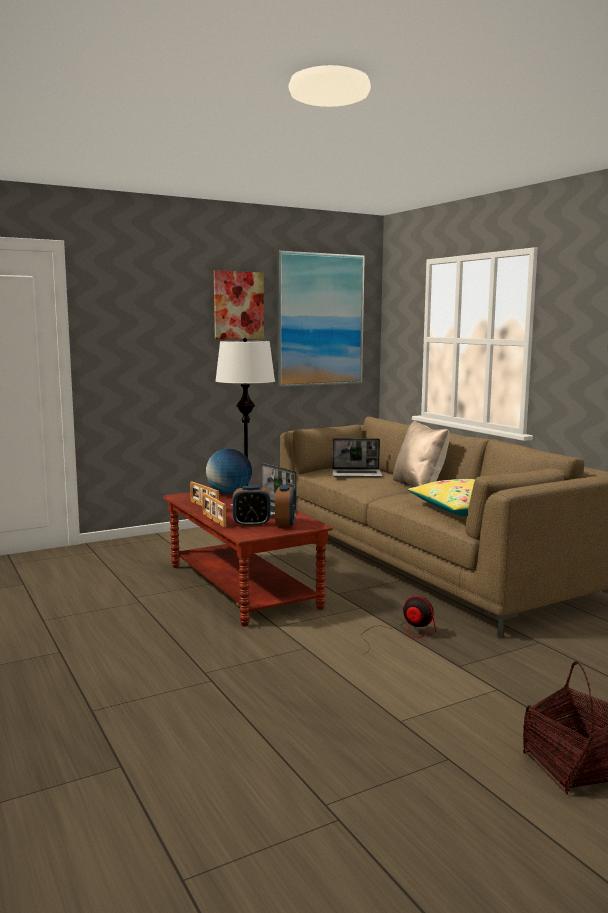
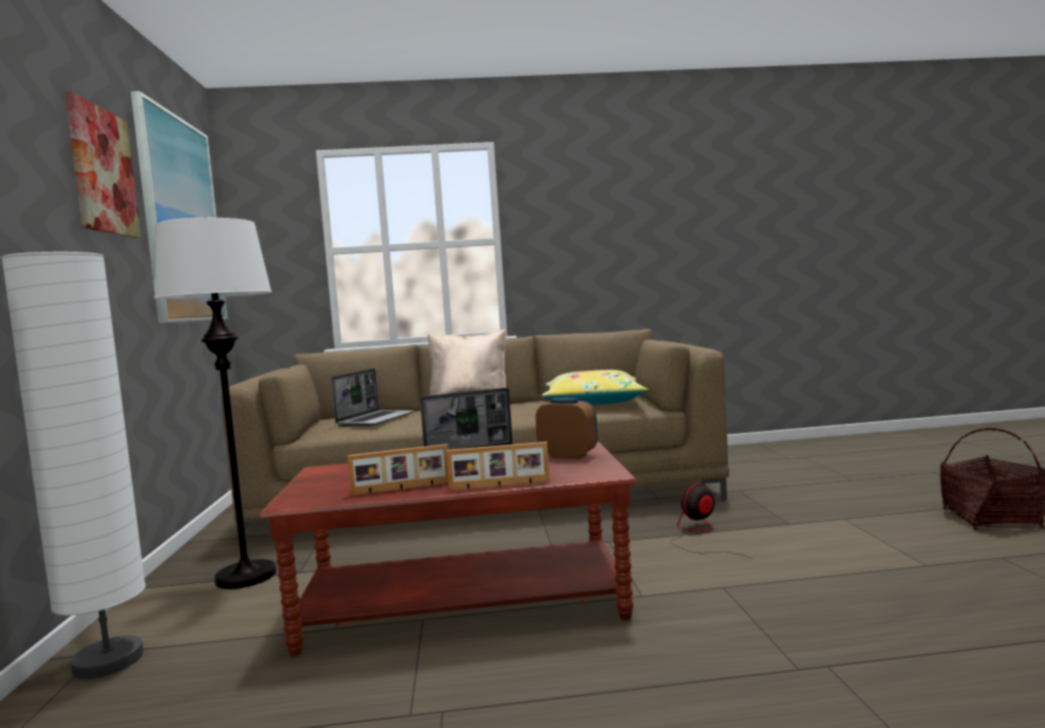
camera: 65 degrees left, 5 degrees down
globe [206,448,252,494] -> none
alarm clock [233,486,271,527] -> none
none -> white floor lamp [1,252,146,679]

